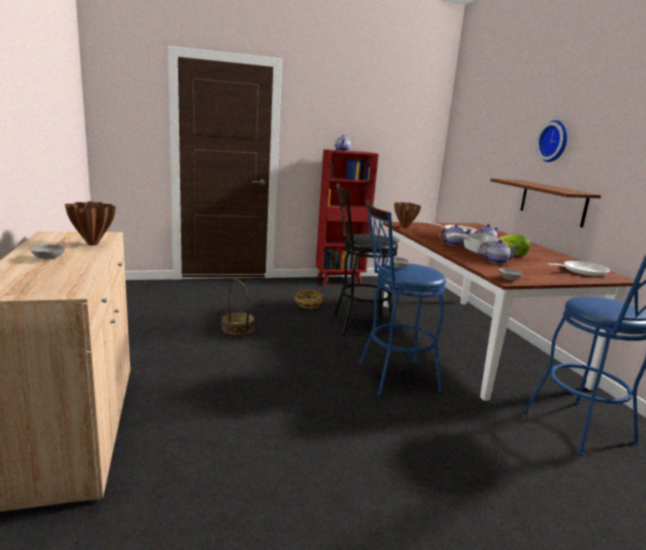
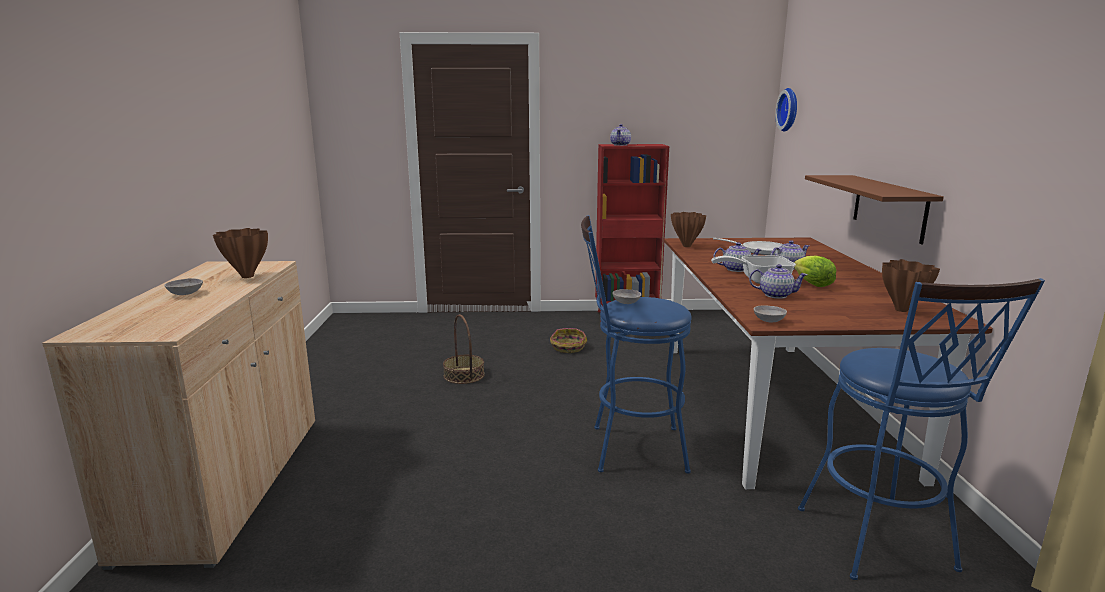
camera: 15 degrees right, 0 degrees up
black stool [334,183,398,336] -> none
wall clock [536,120,568,162] -> wall clock moved to [775,88,797,132]
frying pan [548,261,610,277] -> brown vase [882,259,940,312]

